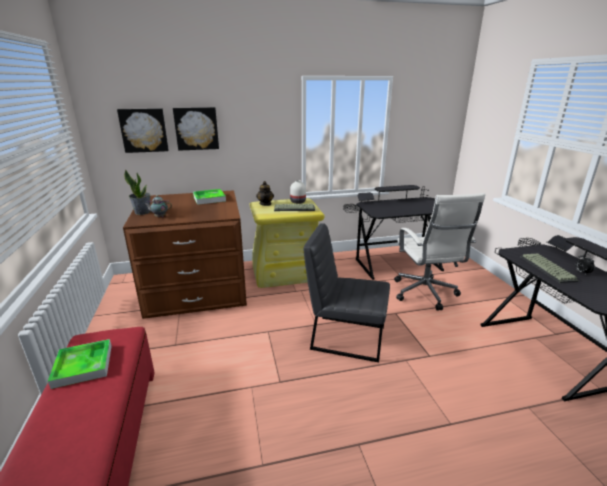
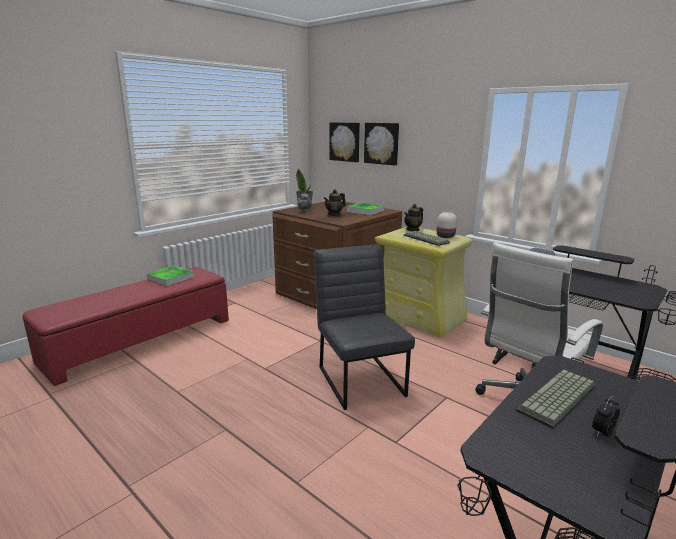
camera: 55 degrees right, 5 degrees down
none -> teapot [324,189,346,216]

